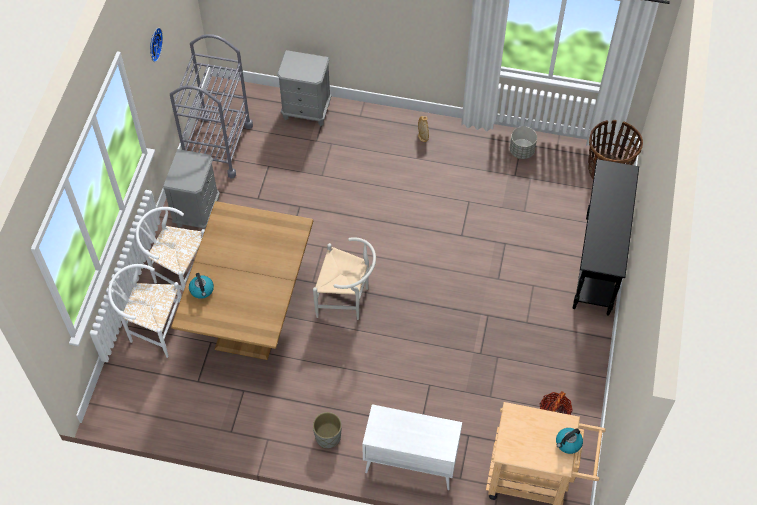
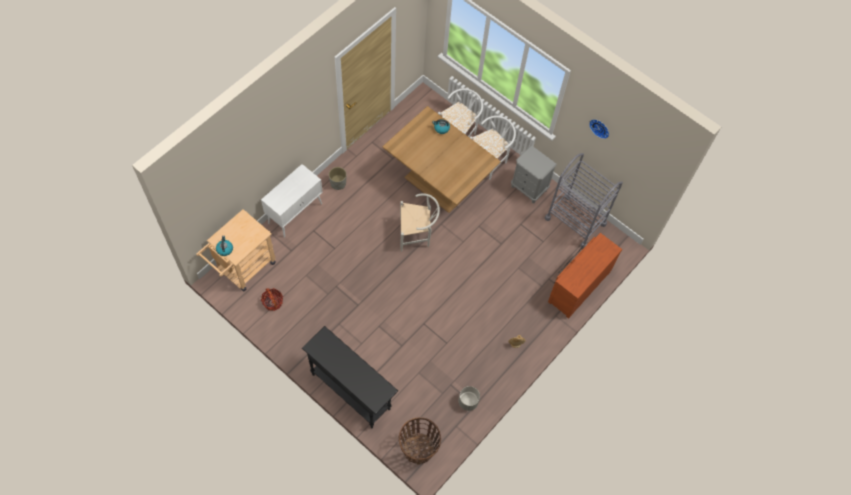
camera: 115 degrees right, 5 degrees up
grey nightstand [277,50,332,126] -> brown dresser [548,233,622,319]
white chair [313,237,376,320] -> white chair turned 135 degrees counterclockwise [400,193,440,252]

